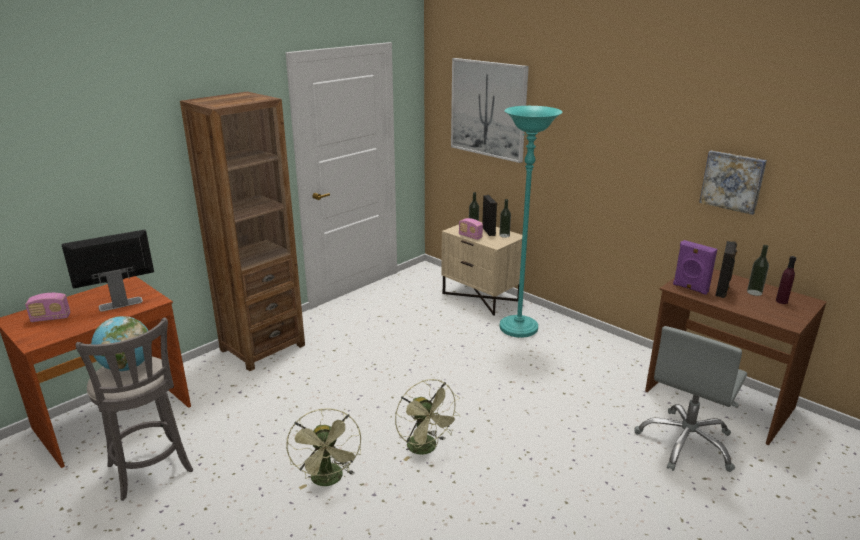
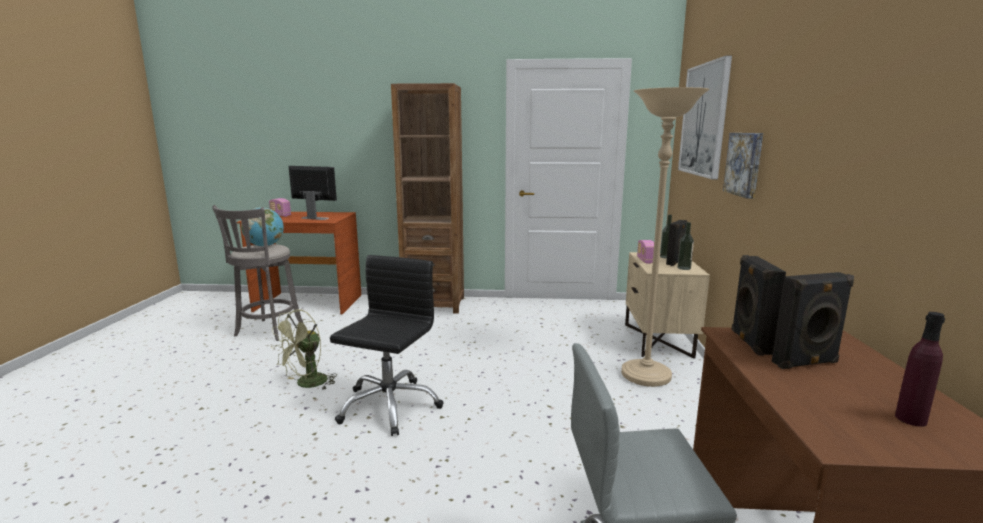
camera: 50 degrees right, 10 degrees down
green fan [395,379,461,461] -> black office chair [330,255,444,436]
turquoise floor lamp [500,106,562,338] -> beige floor lamp [621,87,710,387]
purple speaker [673,240,717,295] -> black speaker [731,255,786,356]
picture [699,150,767,215] -> picture moved to [723,133,763,199]
bottle [747,245,769,296] -> none

